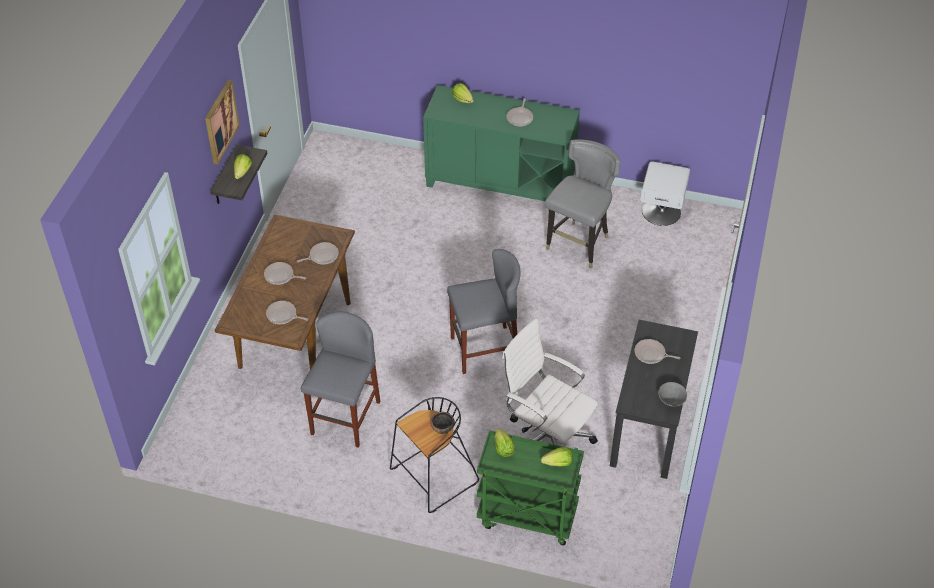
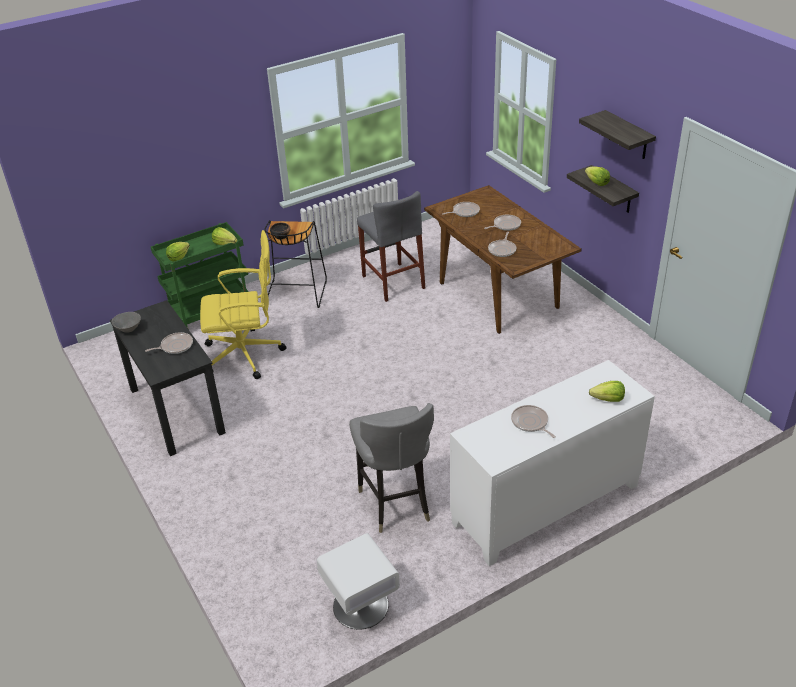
camera: 135 degrees right, 10 degrees down
picture [205,80,240,164] -> shelf [579,110,656,159]
green cabinet [423,85,580,201] -> white cabinet [450,360,655,566]
grey stool [447,249,520,374] -> none
white office chair [502,319,598,445] -> yellow office chair [200,230,287,379]

